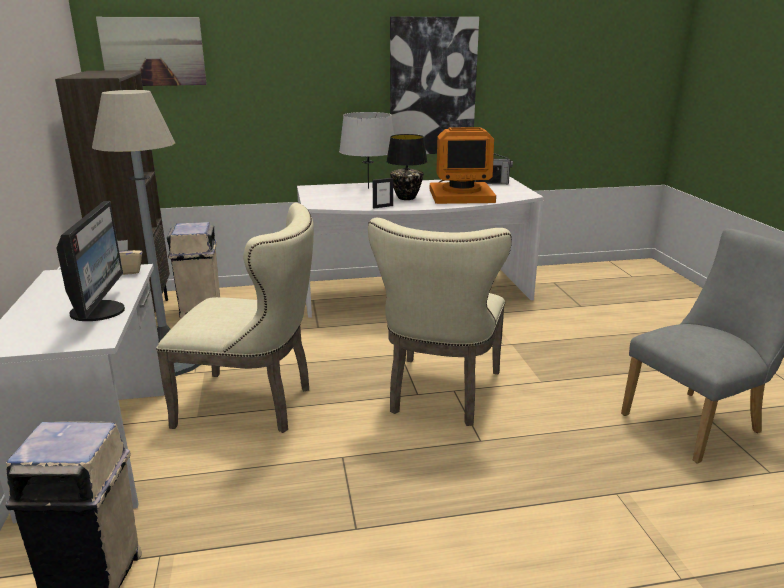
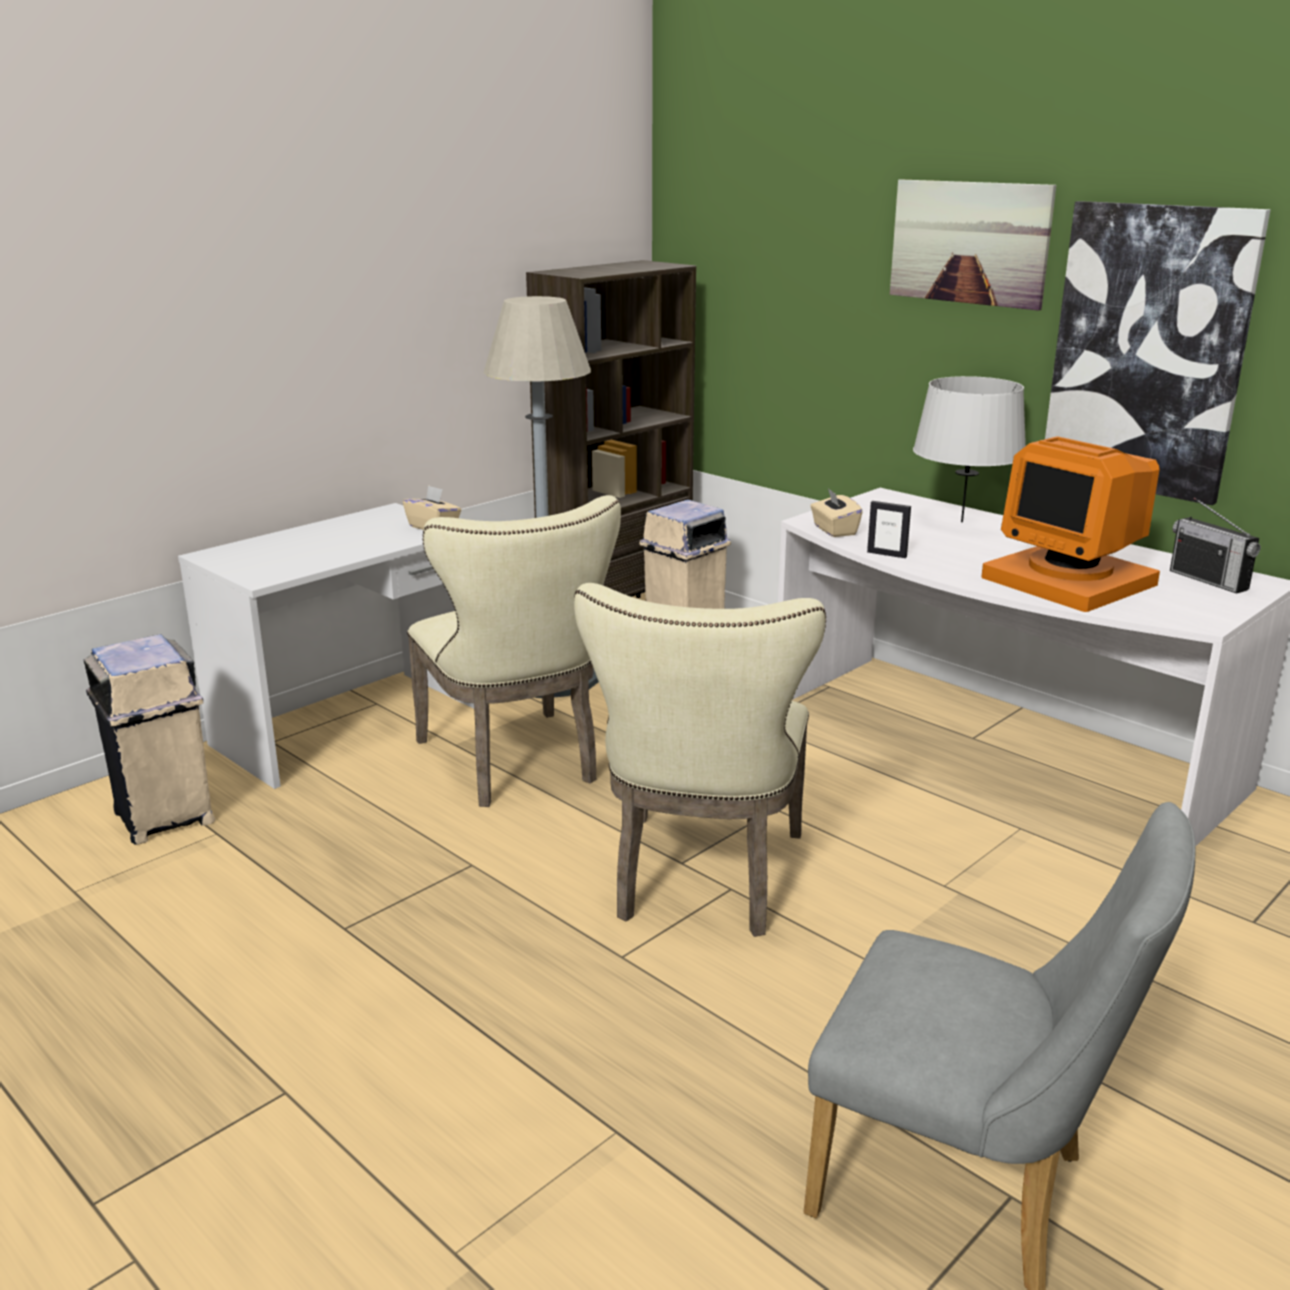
camera: 55 degrees right, 0 degrees up
monitor [56,201,125,321] -> none
picture [96,17,207,86] -> picture moved to [890,179,1056,311]
beige chair [368,218,512,426] -> beige chair turned 60 degrees counterclockwise [574,583,826,937]
black table lamp [386,134,428,200] -> none
none -> beige tissue box [810,488,863,537]

